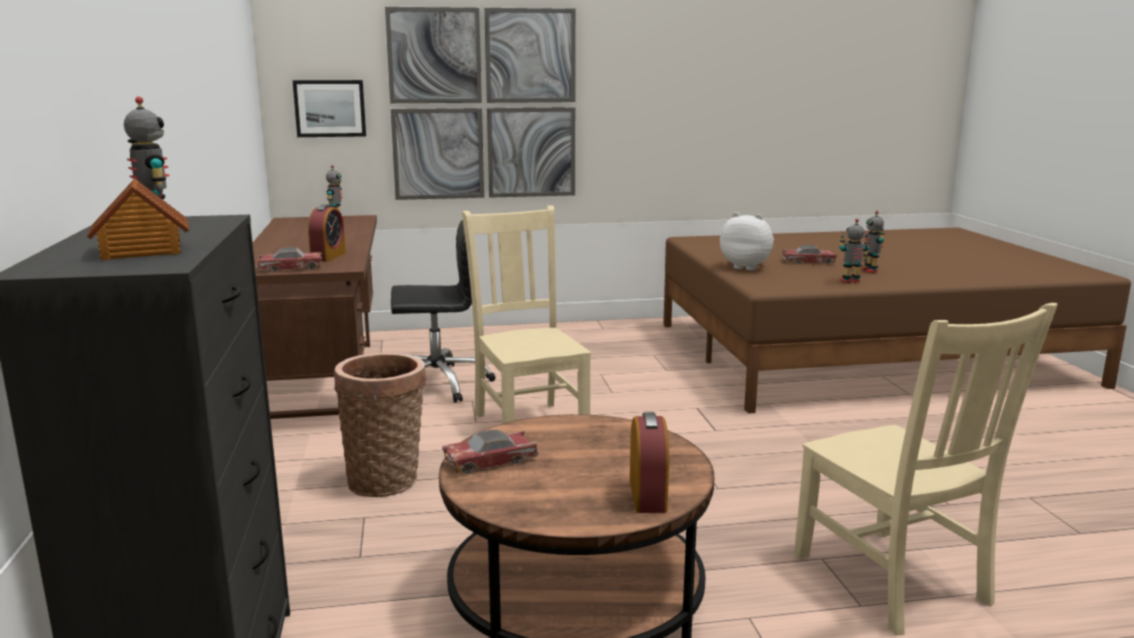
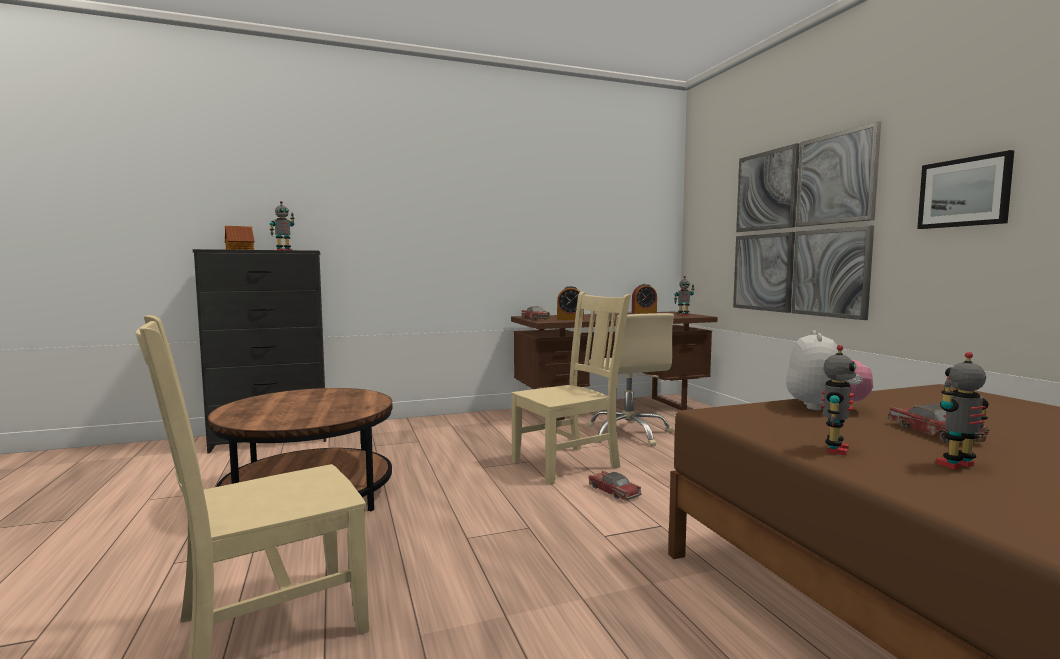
camera: 80 degrees right, 10 degrees down
picture [293,80,366,137] -> picture moved to [917,150,1014,229]
basket [334,353,427,497] -> none
black office chair [391,220,496,403] -> beige office chair [587,313,674,446]
toy car [442,430,539,474] -> toy car moved to [589,471,641,500]
alarm clock [630,412,669,513] -> alarm clock moved to [632,284,657,314]
toy robot [839,219,869,283] -> toy robot turned 60 degrees clockwise [821,345,857,455]

